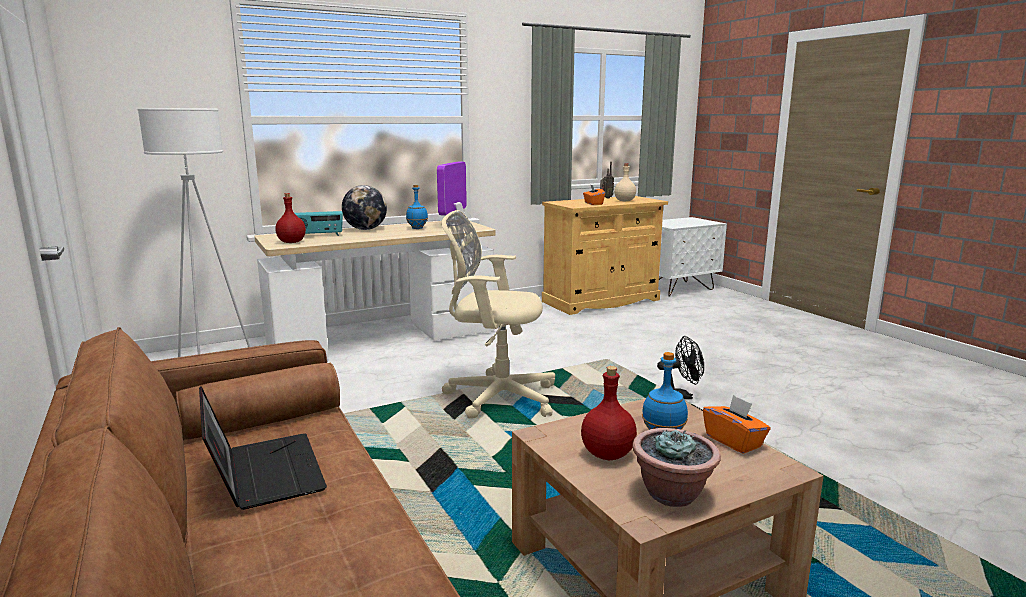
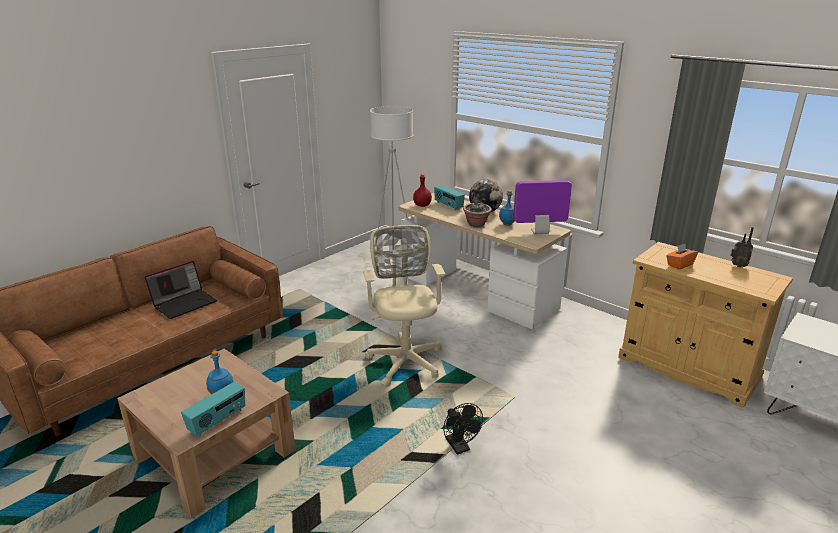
camera: 70 degrees right, 10 degrees up
red bottle [581,366,637,460] -> none
beige bottle [614,163,636,201] -> none
potted plant [632,428,721,507] -> potted plant moved to [463,202,492,227]
orange tissue box [703,395,771,454] -> radio [181,382,245,436]

